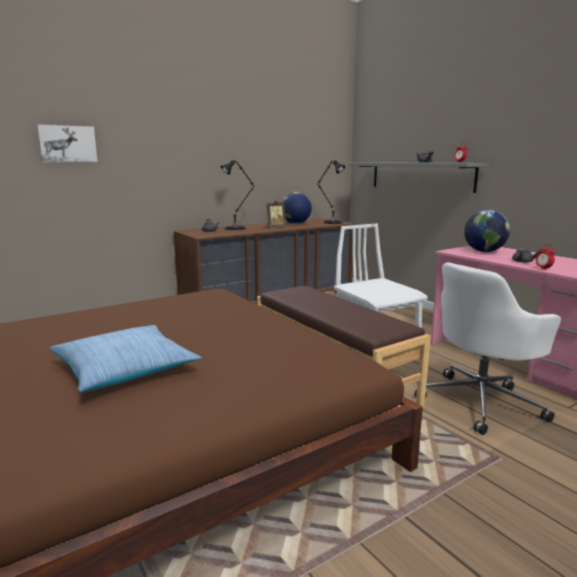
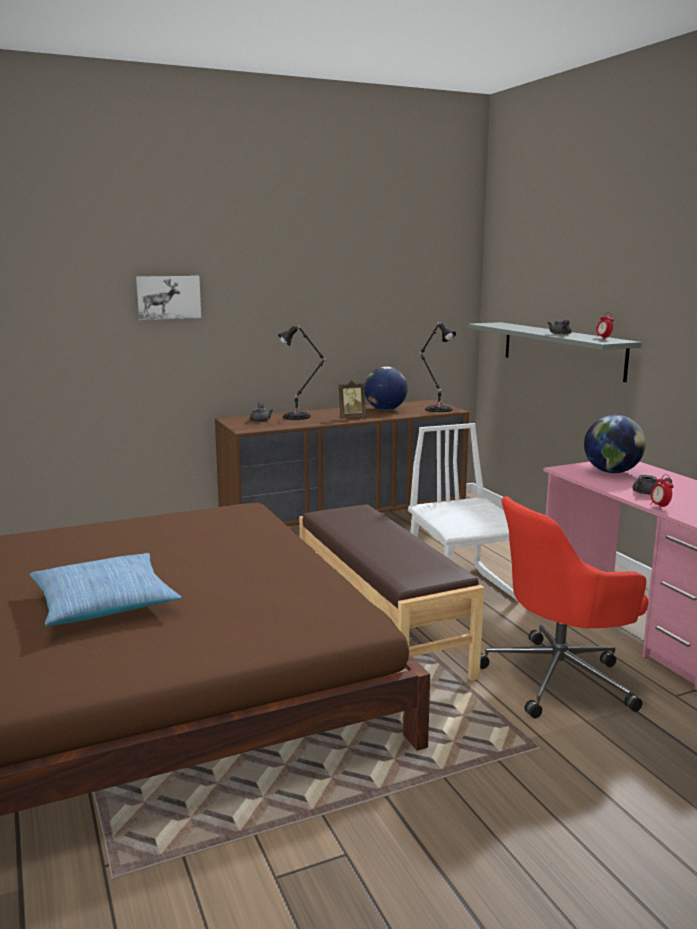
camera: 10 degrees right, 0 degrees up
picture [37,124,98,162] -> picture moved to [136,276,201,320]
white office chair [415,262,561,435] -> red office chair [480,496,648,719]

